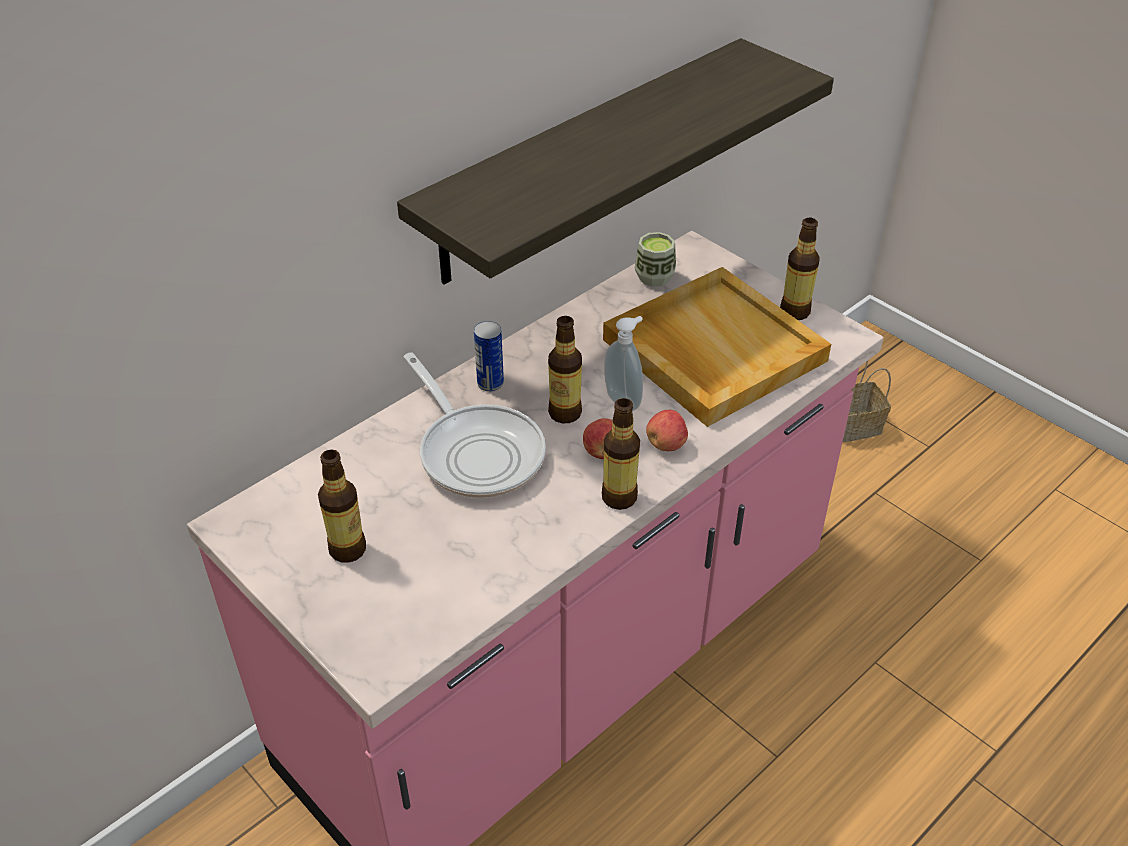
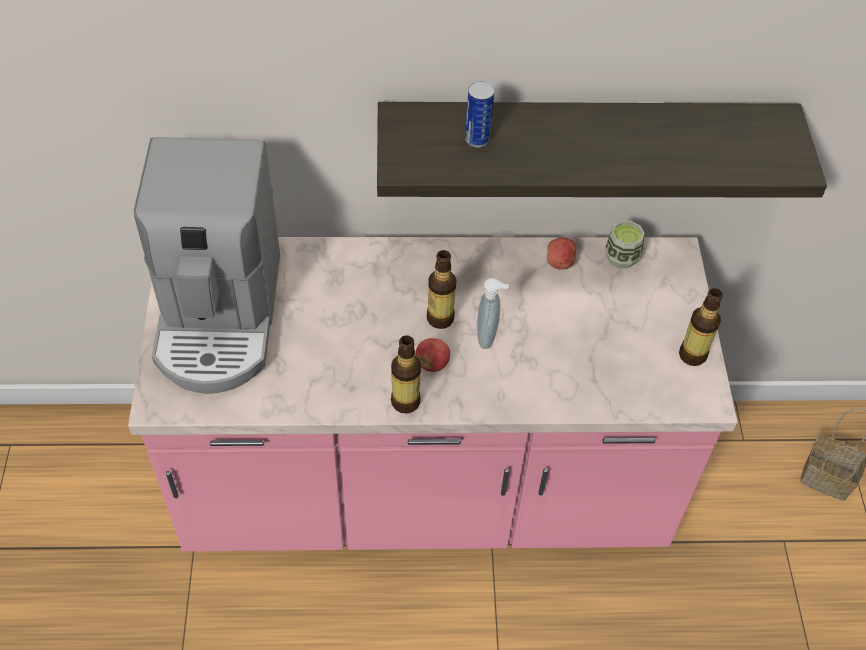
camera: 40 degrees right, 10 degrees up
bottle [318,450,366,563] -> coffee machine [134,137,280,394]
frying pan [404,352,546,498] -> none
can [474,321,504,392] -> can moved to [465,81,494,148]
beige tray [603,267,831,427] -> none
apple [646,410,688,451] -> apple moved to [547,238,577,270]

